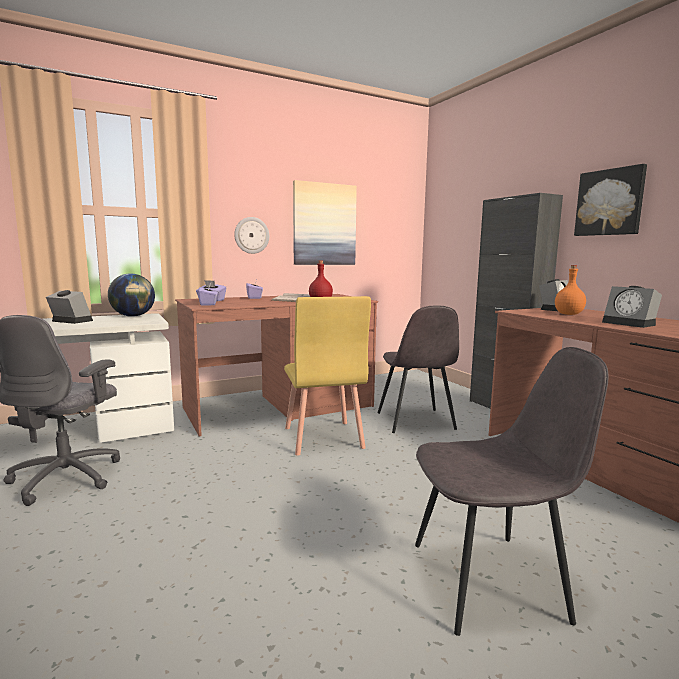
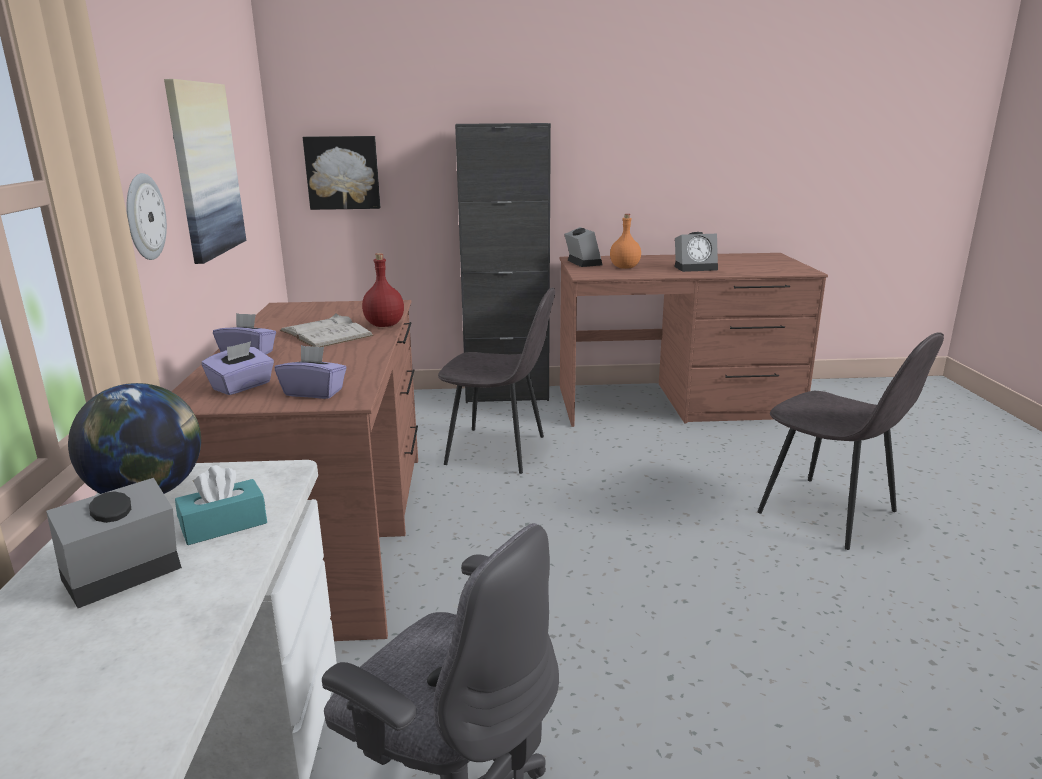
camera: 65 degrees left, 10 degrees up
yellow chair [284,296,371,456] -> none
grey chair [415,347,609,636] -> grey chair turned 120 degrees clockwise [757,332,944,550]
picture [574,164,647,236] -> picture moved to [303,136,380,210]
none -> turquoise tissue box [175,465,267,545]

